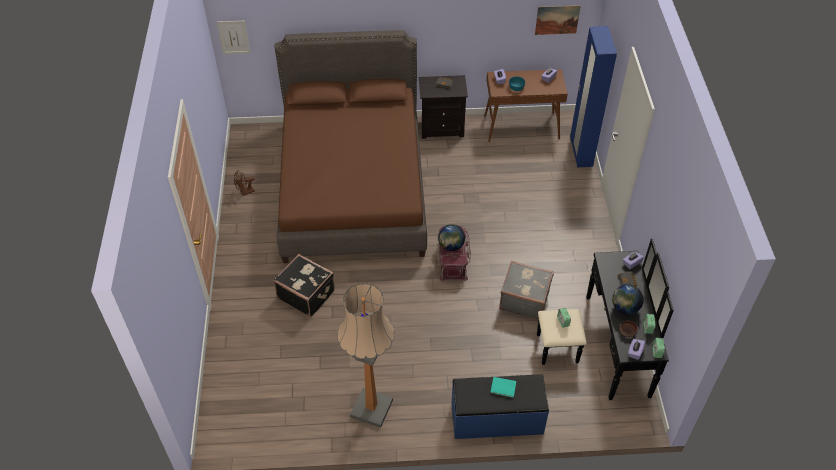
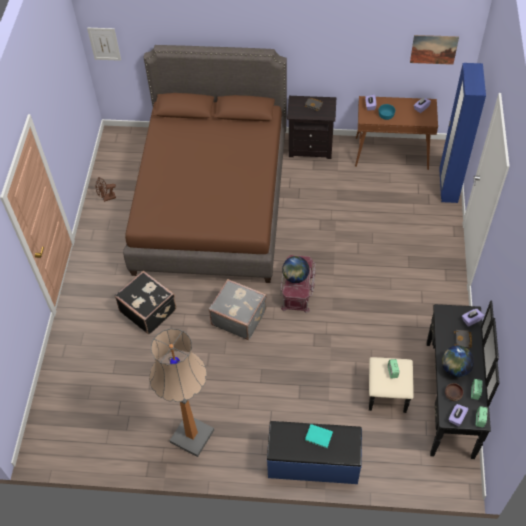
camera: 10 degrees right, 5 degrees up
grey suitcase [499,261,554,319] -> grey suitcase moved to [209,279,267,340]

